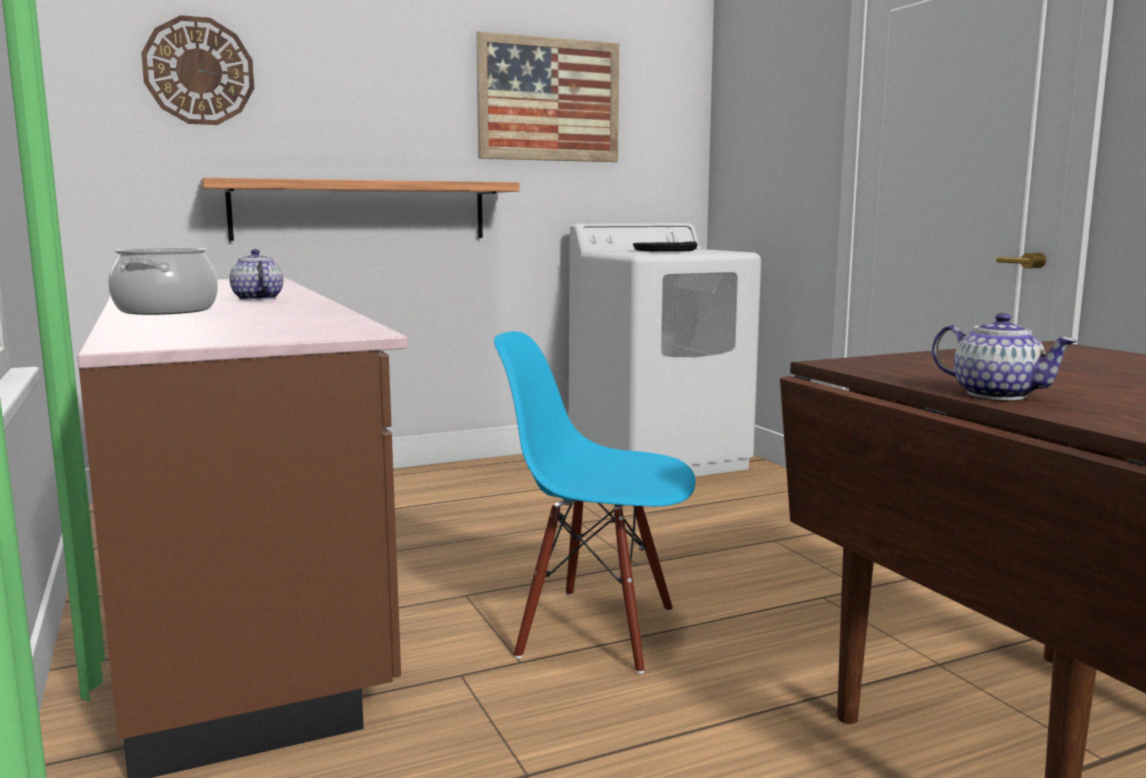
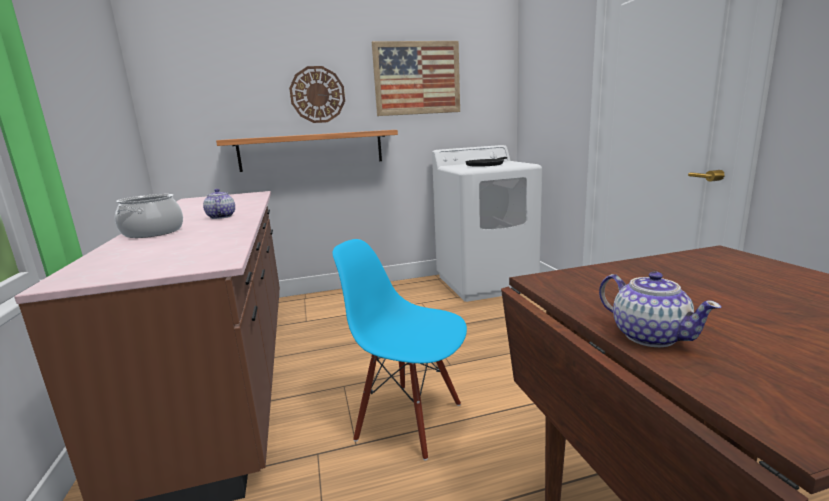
camera: 10 degrees right, 5 degrees up
wall clock [141,15,254,125] -> wall clock moved to [289,66,345,123]

